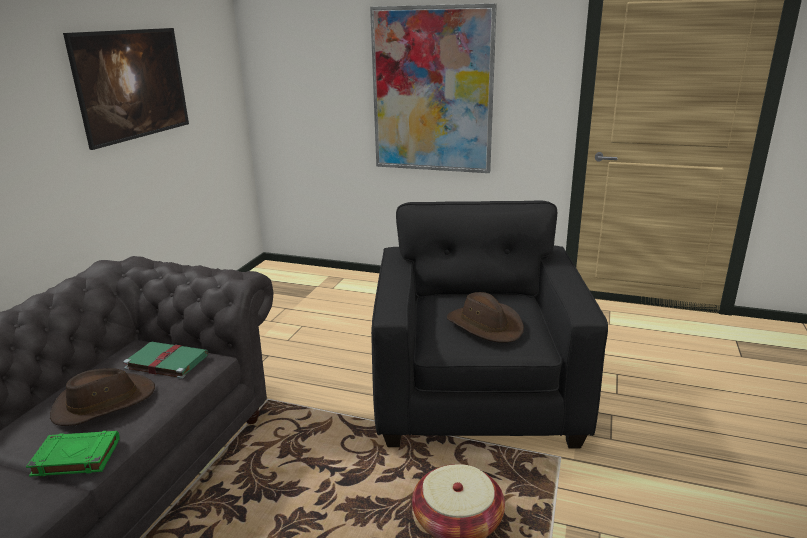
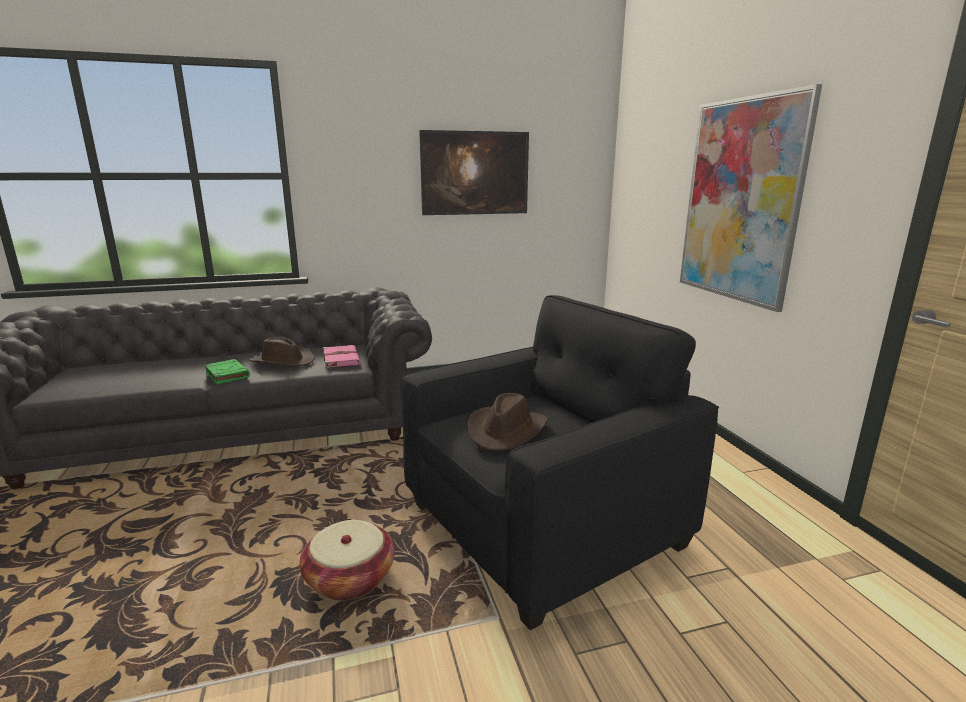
camera: 55 degrees right, 5 degrees down
green book [123,342,208,379] -> pink book [323,345,360,368]

